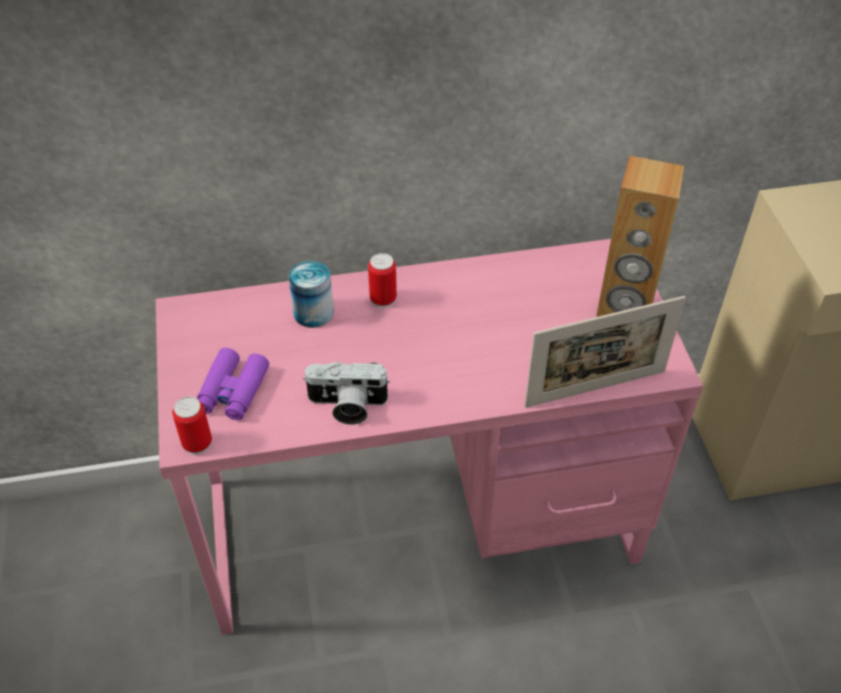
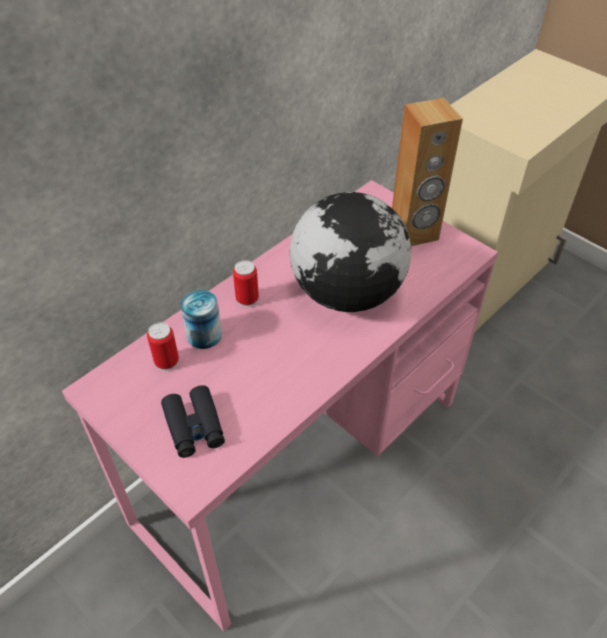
camera: 35 degrees left, 0 degrees up
can [172,396,212,455] -> can moved to [147,322,179,371]
purple binoculars [197,348,269,420] -> black binoculars [161,385,225,458]
camera [303,361,390,425] -> none
picture frame [524,296,686,408] -> none
none -> globe [290,192,411,312]

